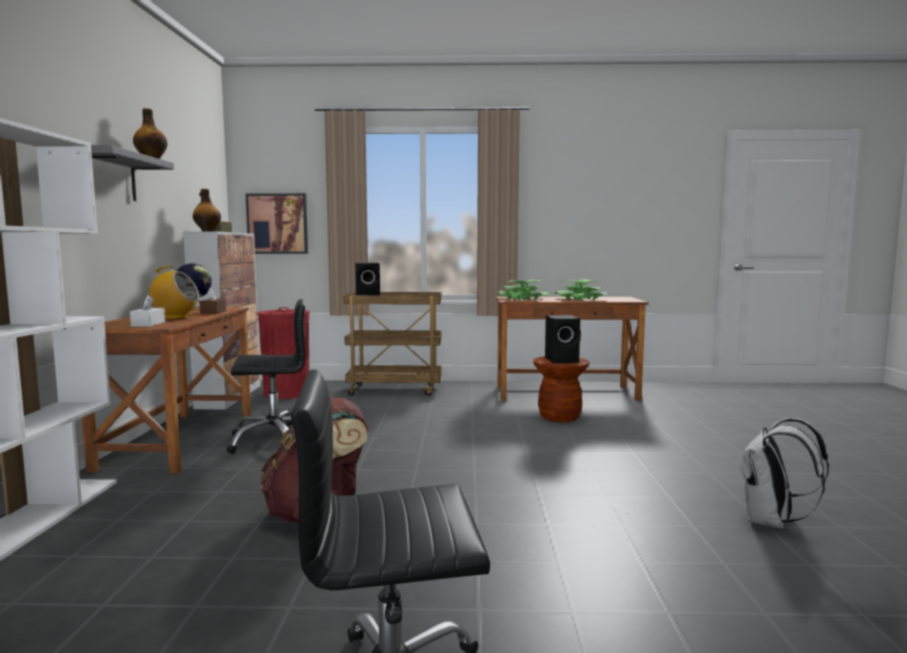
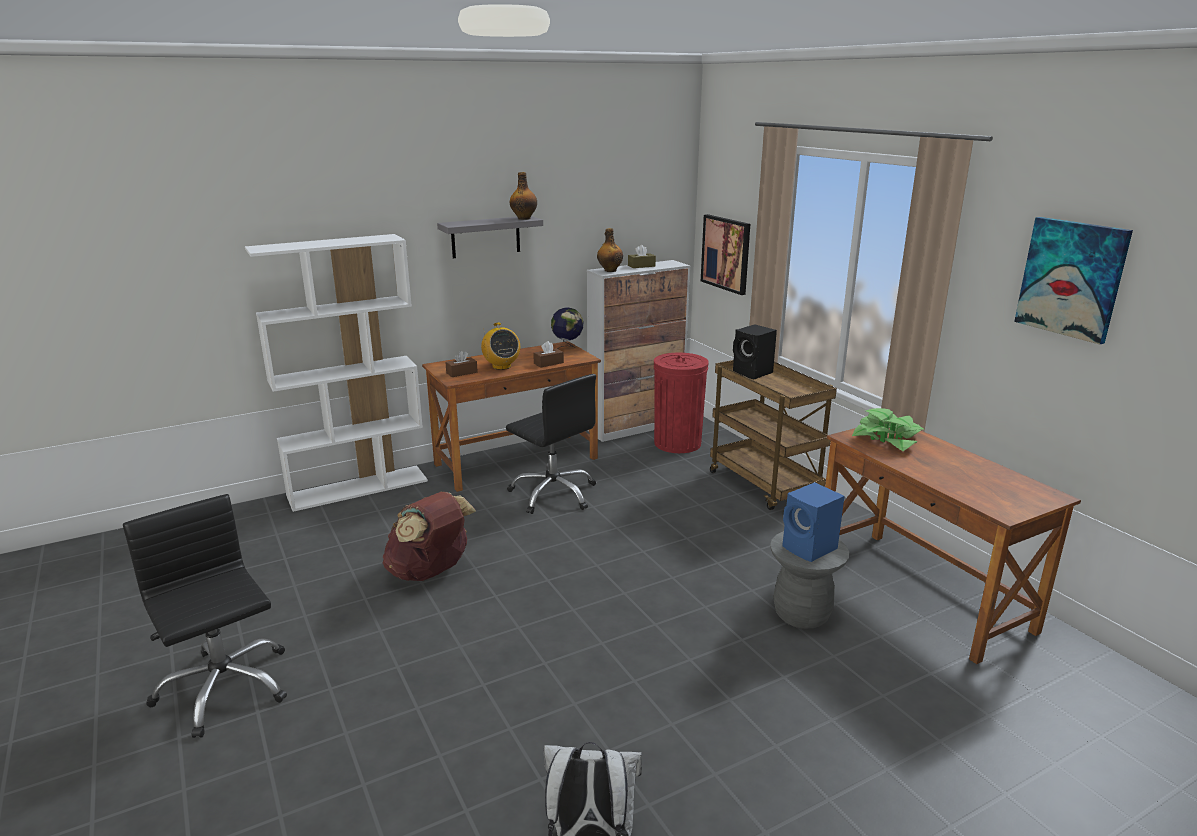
camera: 60 degrees right, 15 degrees up
white tissue box [130,295,165,327] -> brown tissue box [446,351,478,377]
brown stool [533,356,590,422] -> grey stool [770,531,849,629]
black speaker [545,315,581,363] -> blue speaker [782,482,844,562]
potted plant [555,279,607,300] -> none
none -> picture [1014,217,1133,345]

